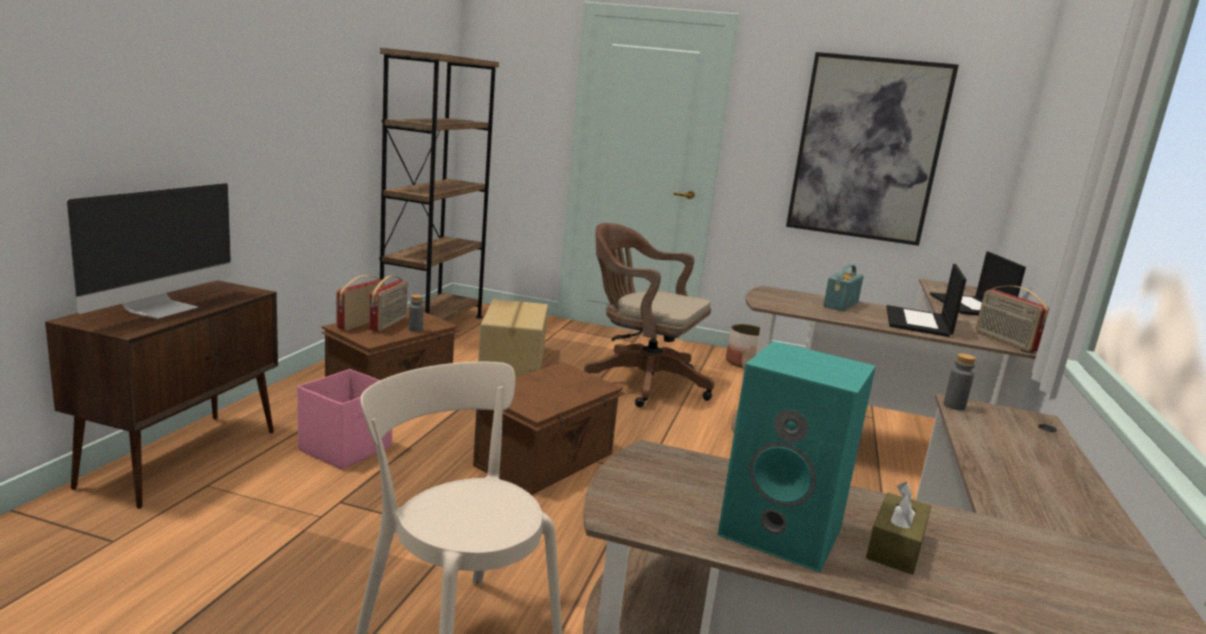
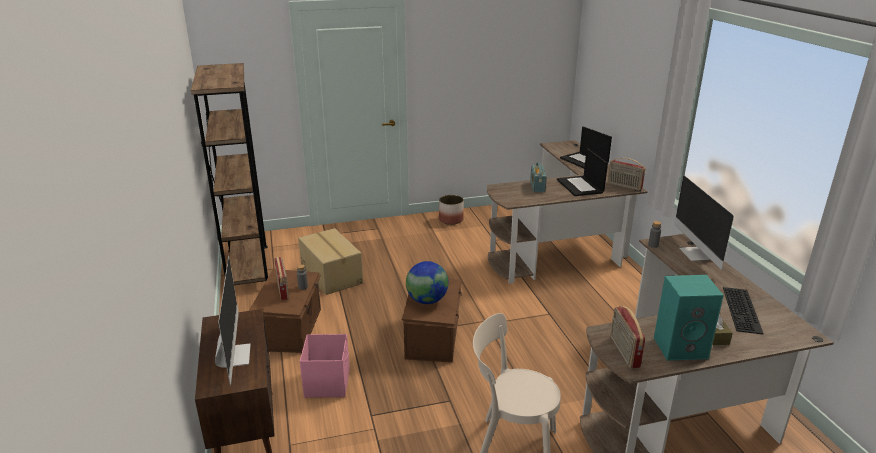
camera: 30 degrees left, 10 degrees up
radio [336,275,384,330] -> radio moved to [610,306,645,368]
brown office chair [584,223,714,407] -> none
picture [786,52,959,246] -> none
none -> globe [406,261,449,304]
none -> monitor [674,175,734,270]
none -> keyboard [723,287,764,335]

